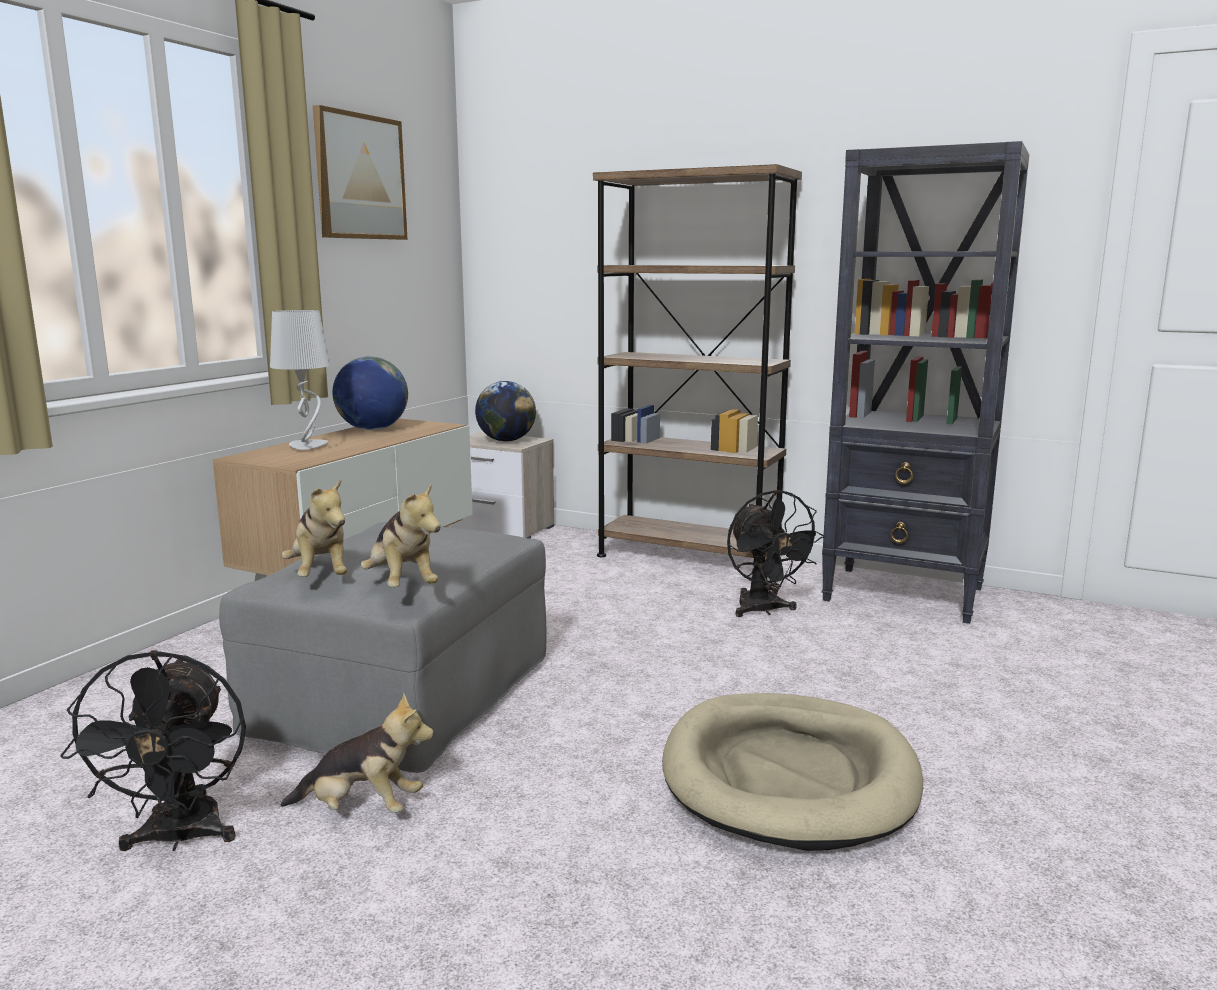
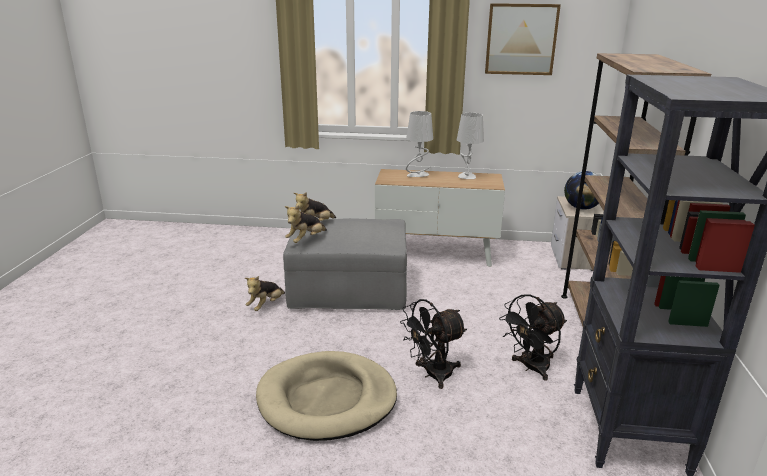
camera: 70 degrees right, 10 degrees up
black fan [60,650,246,851] -> black fan moved to [400,299,467,389]
plush toy [280,692,434,813] -> plush toy turned 45 degrees clockwise [245,276,285,311]
globe [332,356,408,430] -> grey table lamp [457,113,484,179]

